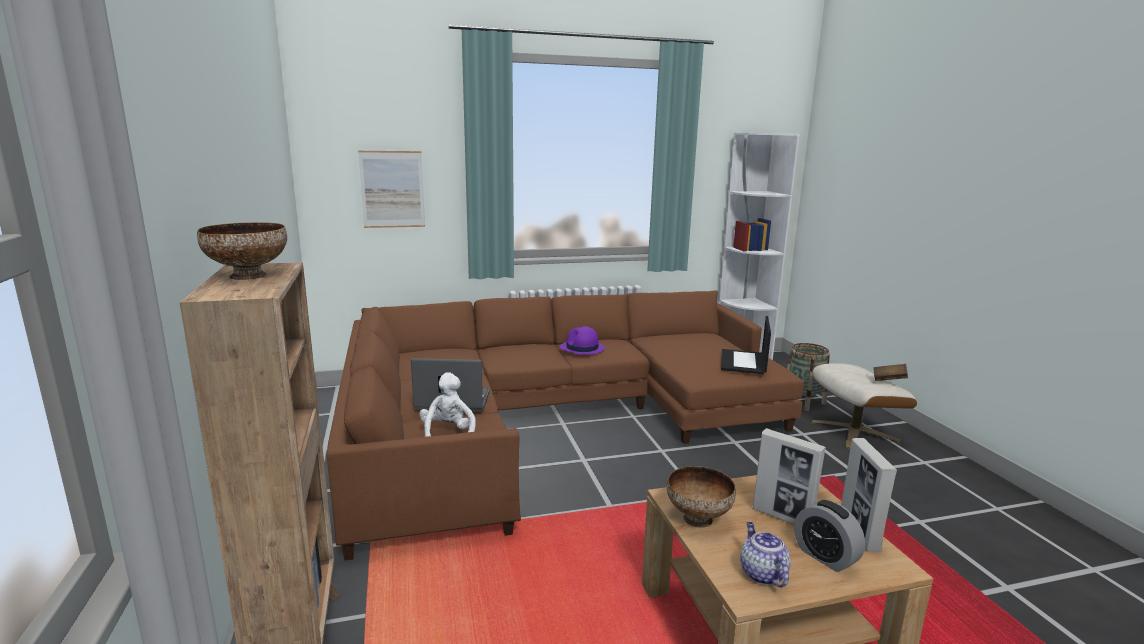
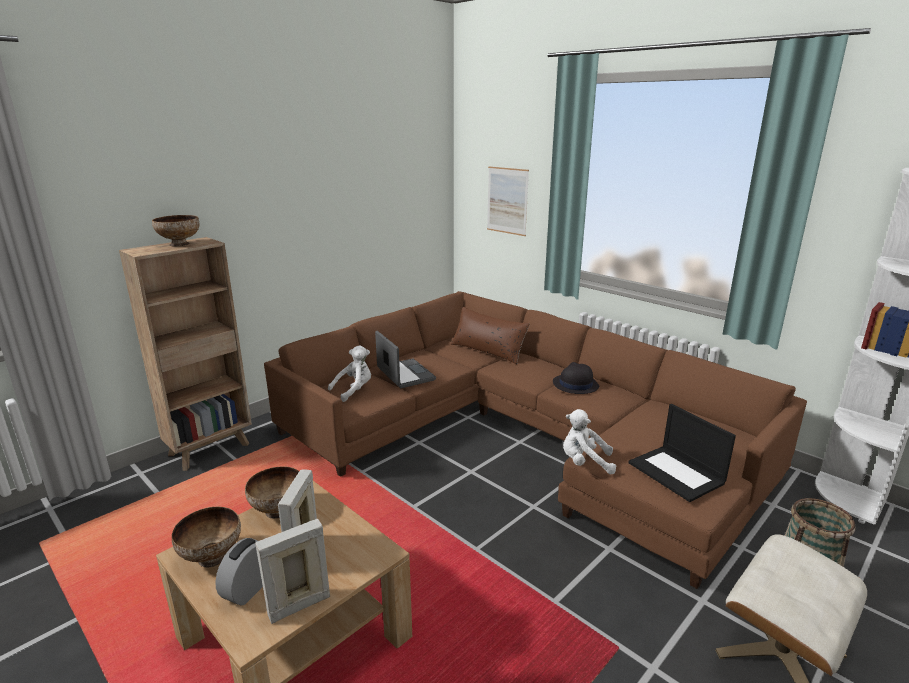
camera: 60 degrees right, 5 degrees up
purple hat [560,326,605,355] -> black hat [553,362,599,394]
laptop [721,316,771,374] -> laptop turned 105 degrees counterclockwise [628,404,736,502]
teapot [740,522,791,587] -> bowl [172,507,241,568]
brown book [873,364,908,381] -> none
none -> brown pillow [451,307,530,365]
none -> white plush toy [563,409,616,474]

